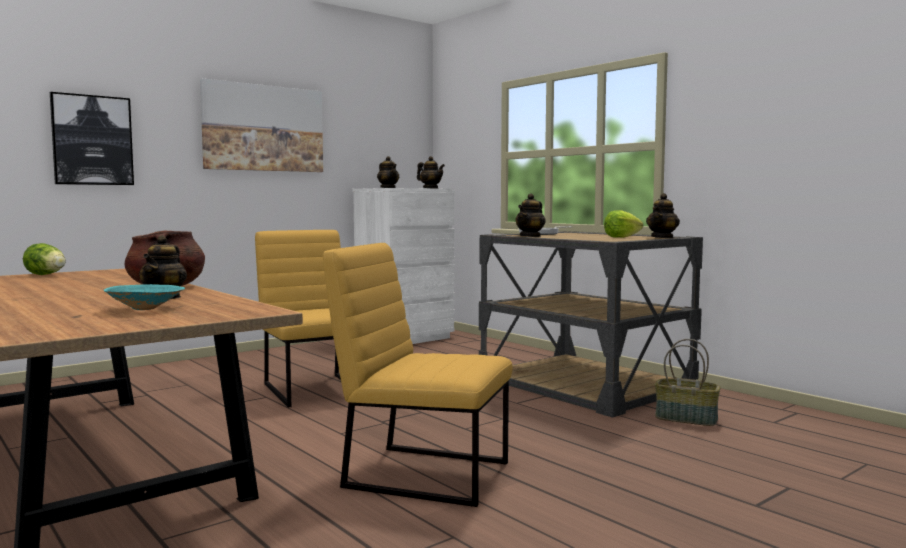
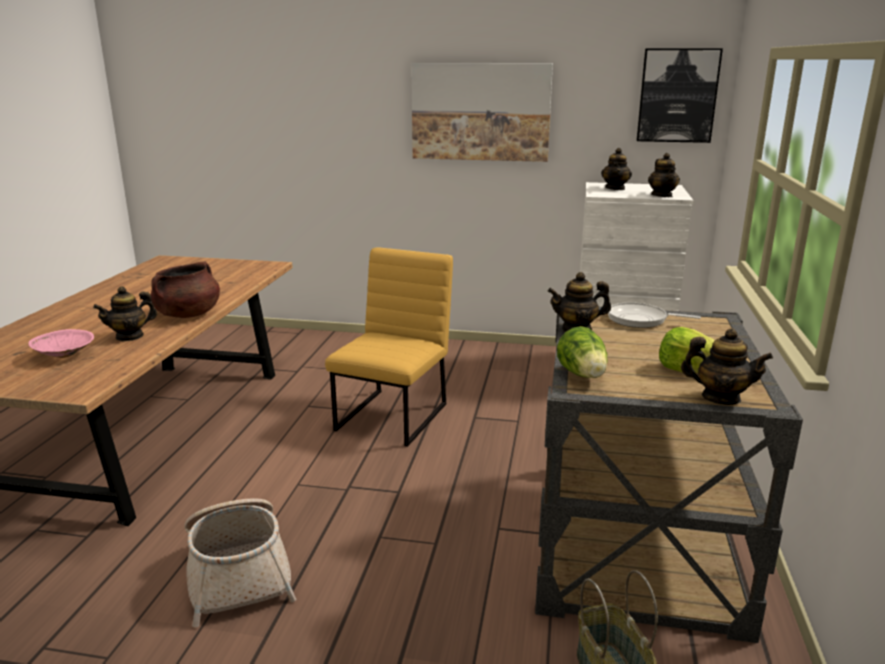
camera: 50 degrees right, 15 degrees up
lettuce [23,243,66,275] -> lettuce moved to [557,326,607,378]
picture [50,92,134,185] -> picture moved to [636,48,723,143]
turquoise bowl [104,284,185,310] -> pink bowl [28,329,94,358]
yellow chair [323,243,512,507] -> basket [185,498,297,627]
teapot [646,193,680,238] -> teapot turned 150 degrees counterclockwise [681,328,773,405]

